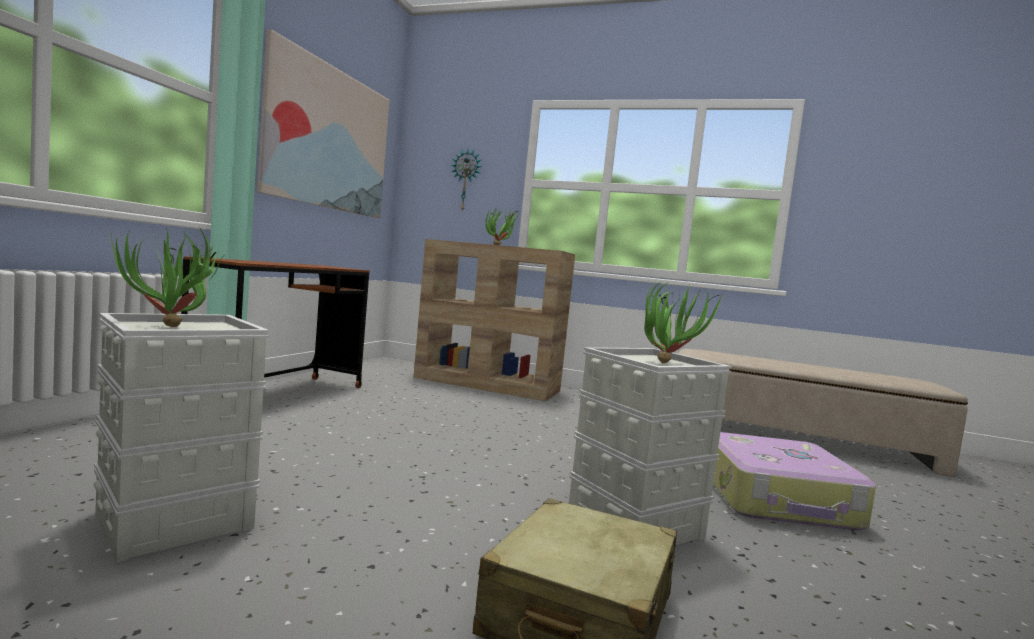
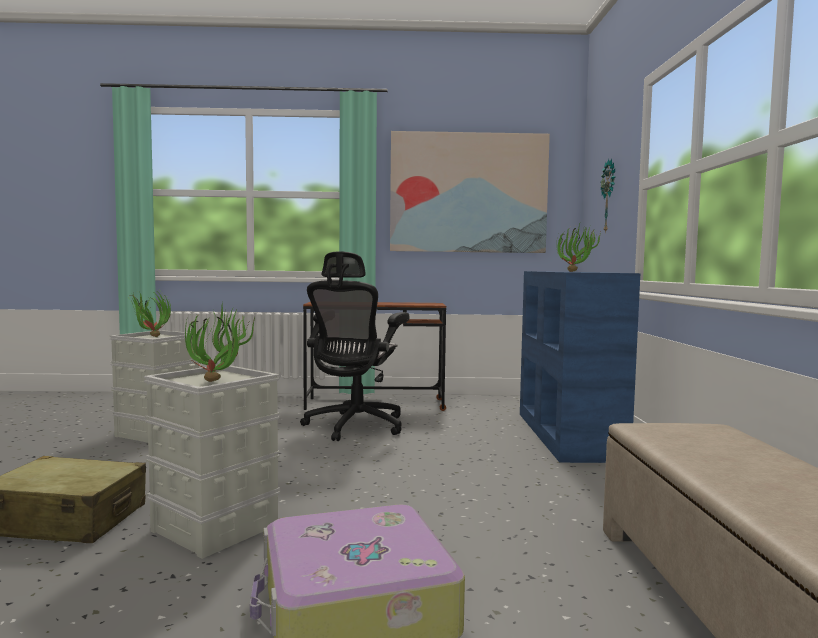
camera: 70 degrees right, 0 degrees up
brown bookcase [413,239,575,402] -> blue bookcase [520,271,640,463]
none -> office chair [300,251,409,441]

